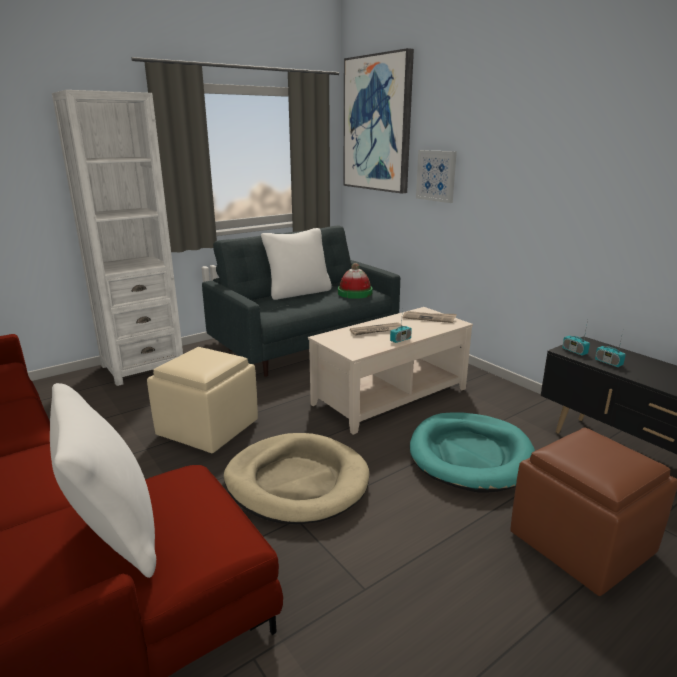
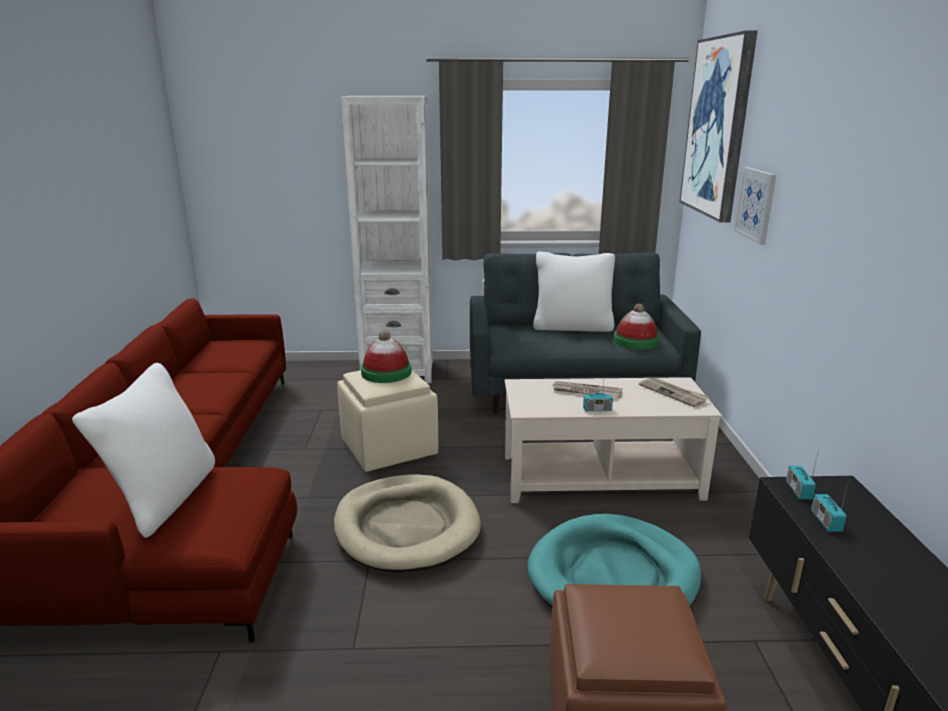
camera: 35 degrees right, 0 degrees up
none -> hat [361,330,412,383]

